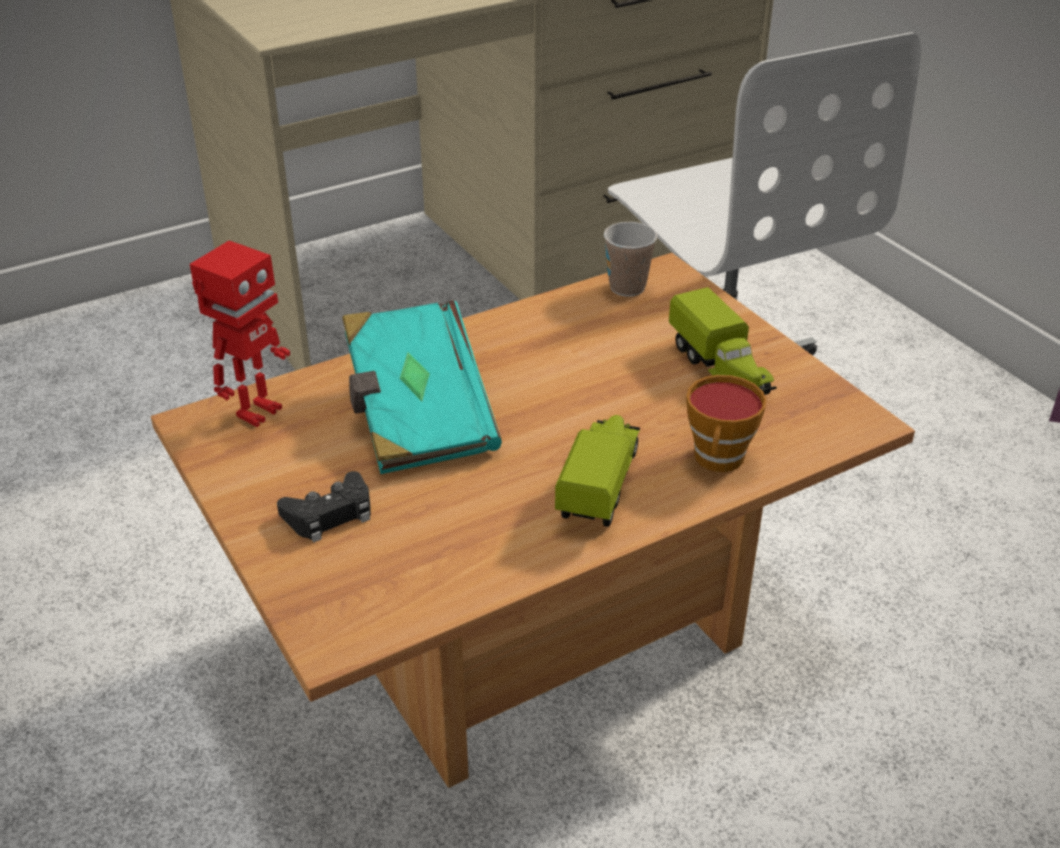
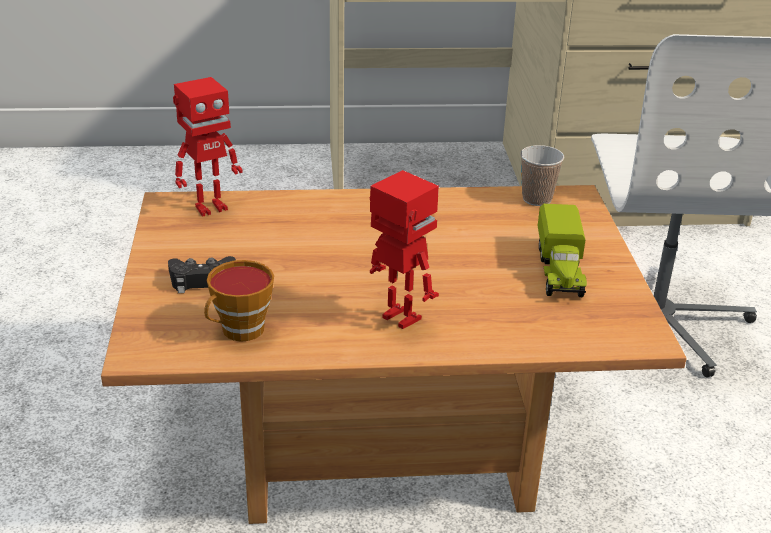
camera: 25 degrees right, 5 degrees down
turquoise book [342,300,502,474] -> none
toy truck [555,415,640,527] -> toy robot [369,170,439,329]
cup [686,375,767,472] -> cup moved to [204,260,274,341]

